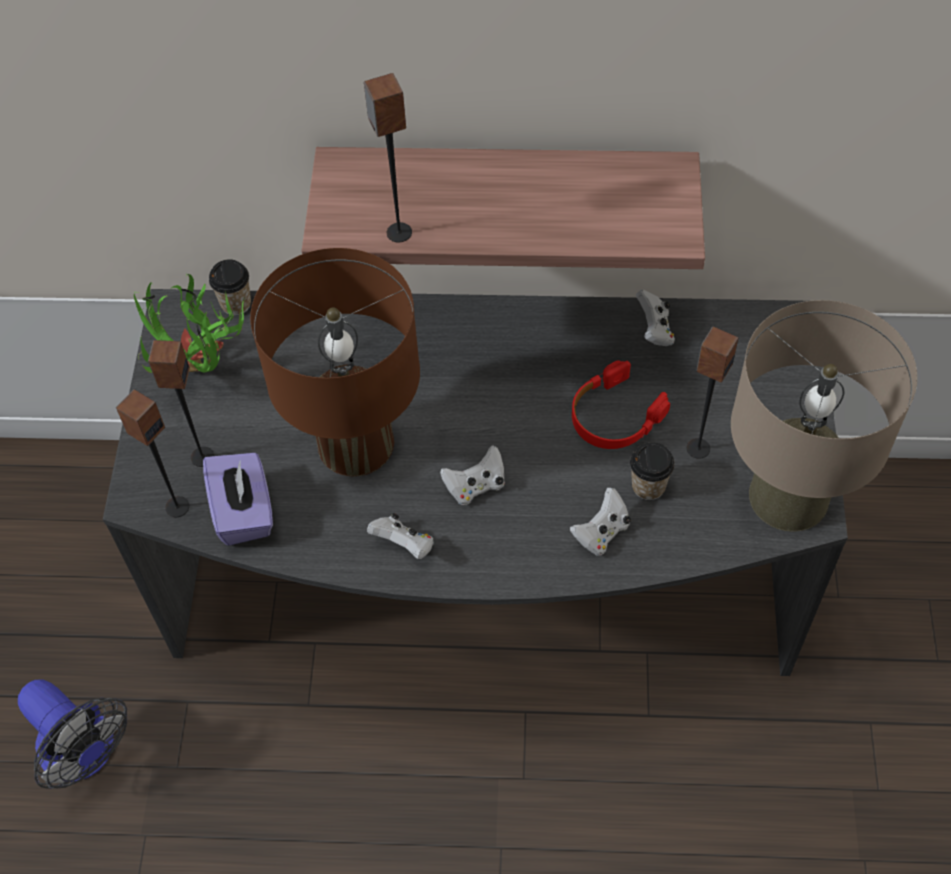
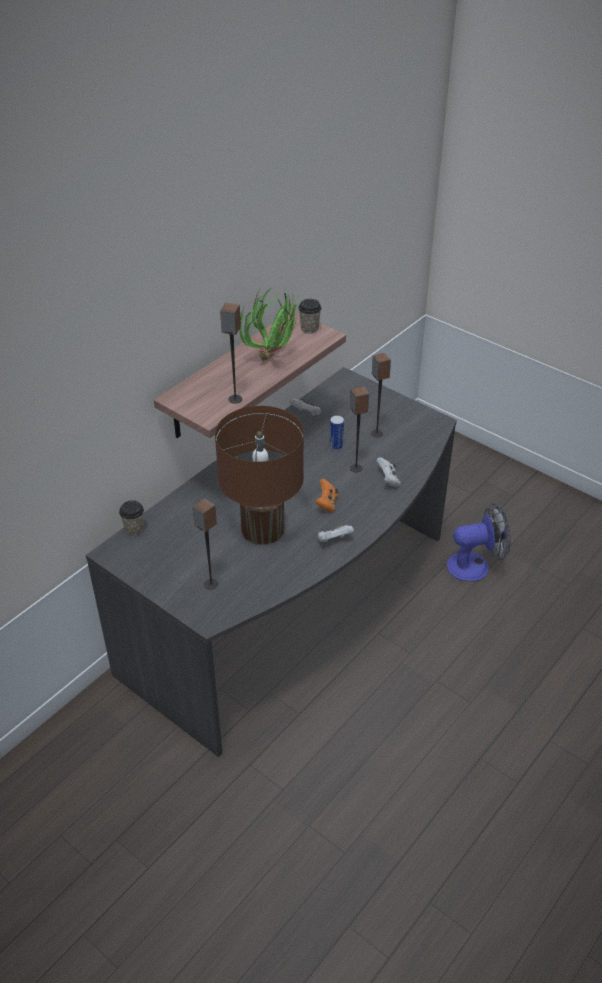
camera: 55 degrees left, 15 degrees down
fan [18,679,127,789] -> fan moved to [447,504,511,582]
speaker [116,389,189,517] -> speaker moved to [350,386,369,472]
potted plant [134,274,245,373] -> potted plant moved to [239,287,299,360]
purple tissue box [203,453,273,546] -> none
white game controller [440,445,505,505] -> orange game controller [315,479,338,512]
red headphones [572,360,670,449] -> can [330,415,344,451]
cup [630,442,675,500] -> cup moved to [298,299,322,334]
beige table lamp [731,300,917,532] -> none

